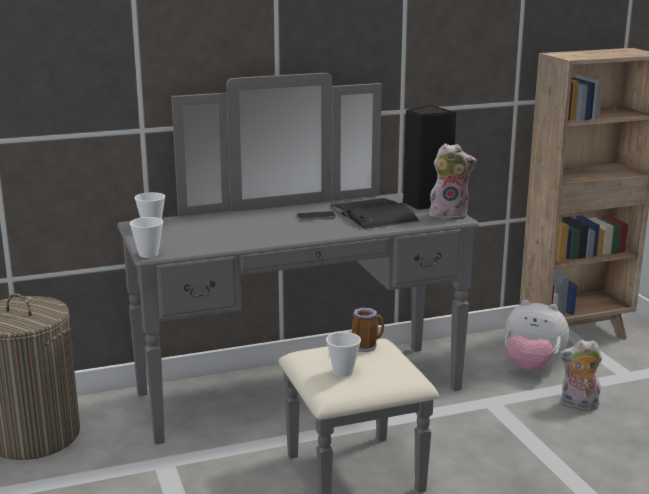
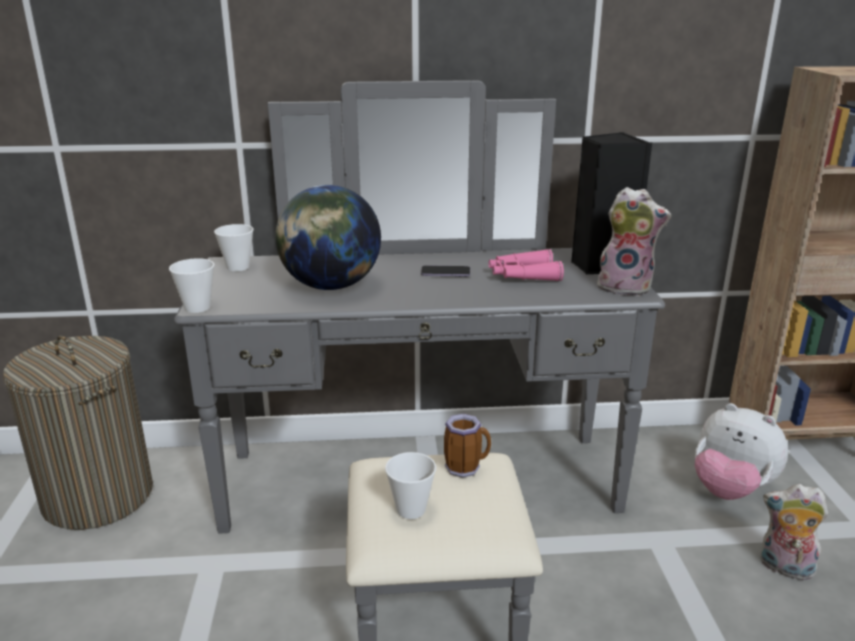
camera: 15 degrees right, 5 degrees up
black book [330,198,419,229] -> pink binoculars [489,249,564,281]
none -> globe [275,185,381,290]

